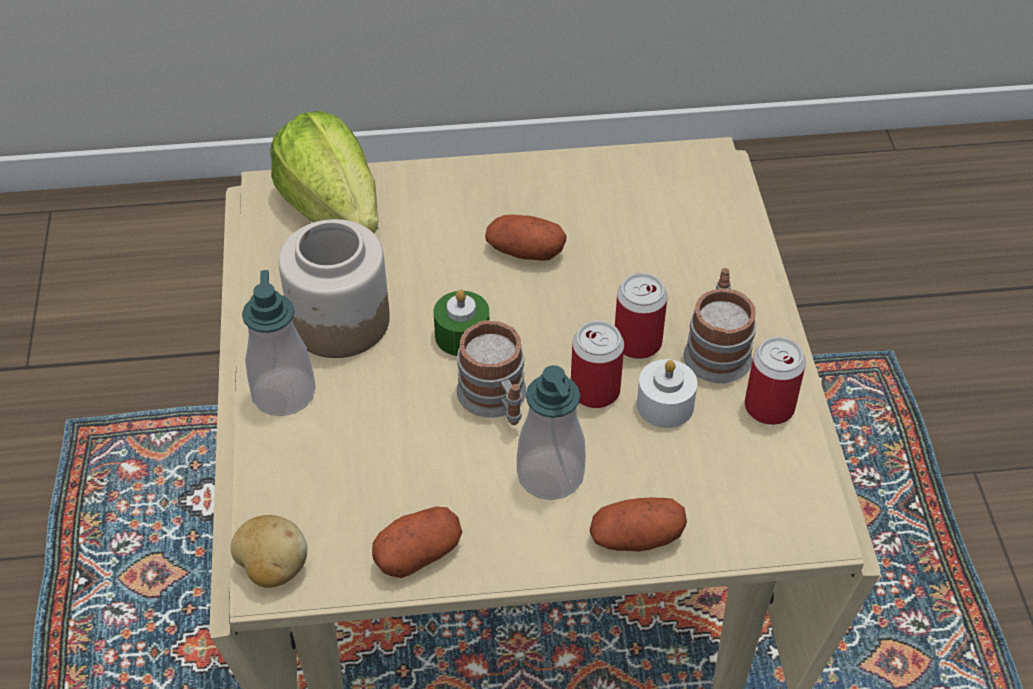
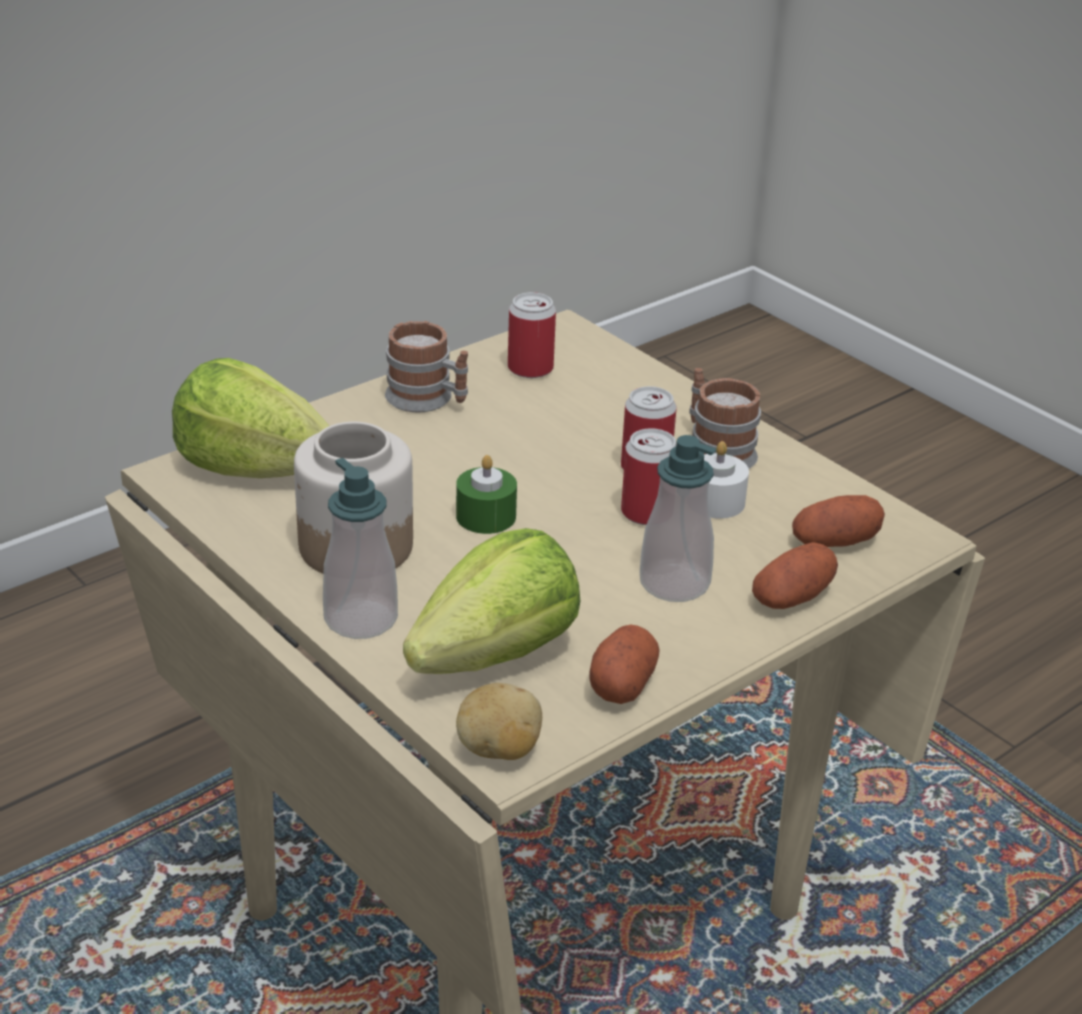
camera: 35 degrees left, 15 degrees down
mug [456,320,526,425] -> mug moved to [385,321,468,412]
potato [485,215,567,261] -> potato moved to [792,495,885,547]
can [745,337,806,425] -> can moved to [508,292,556,378]
none -> lettuce [403,528,580,674]

